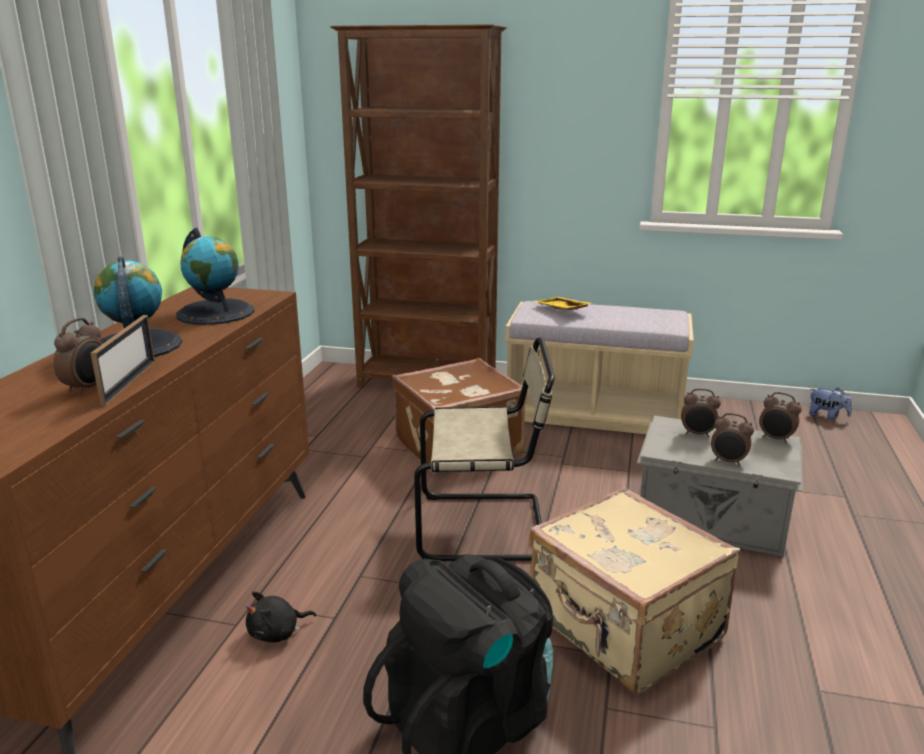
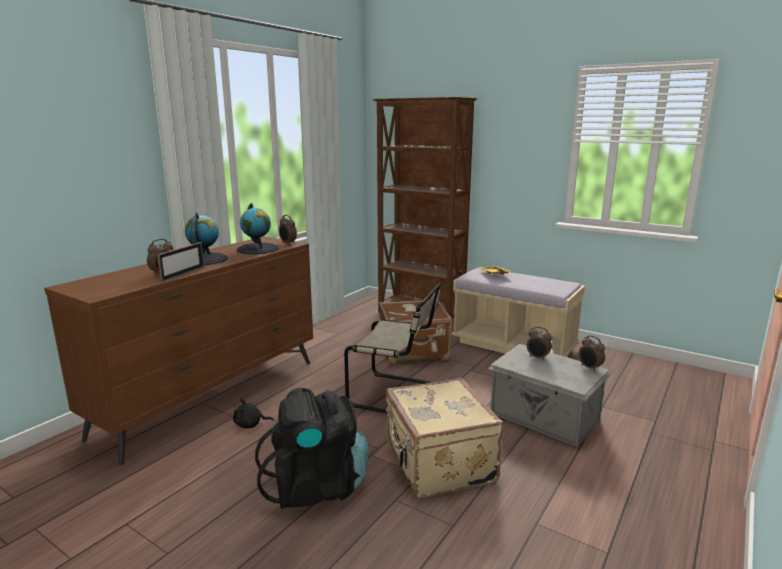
camera: 20 degrees right, 5 degrees down
alarm clock [711,413,754,466] -> alarm clock moved to [279,215,297,245]
plush toy [809,388,852,420] -> none

